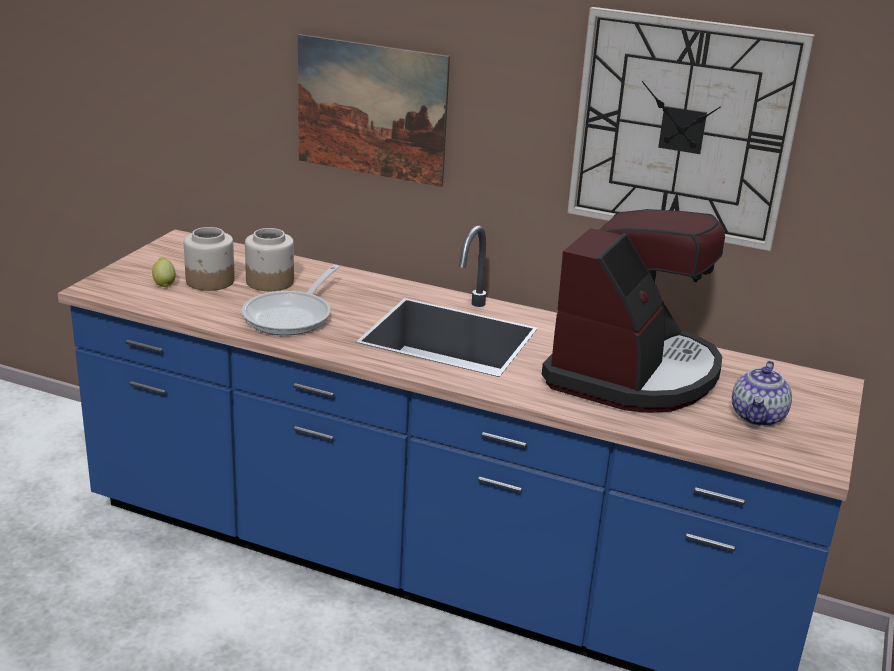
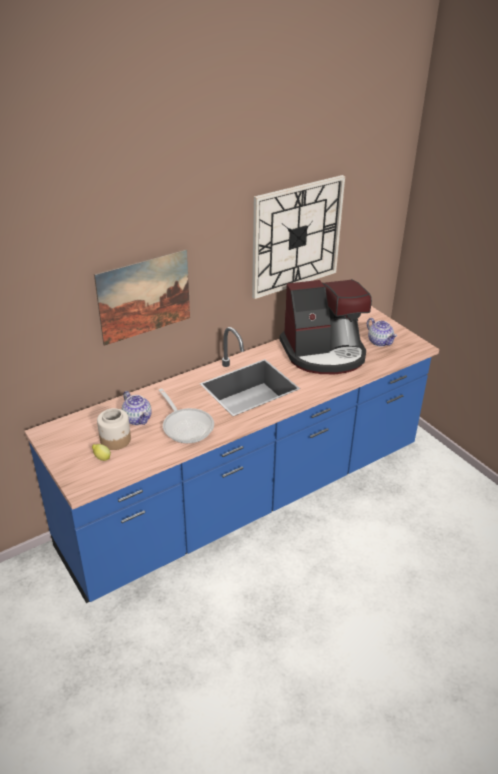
camera: 55 degrees left, 10 degrees up
jar [245,228,294,291] -> teapot [121,391,152,425]
coffee machine [542,209,725,413] -> coffee machine turned 105 degrees clockwise [280,279,372,374]

